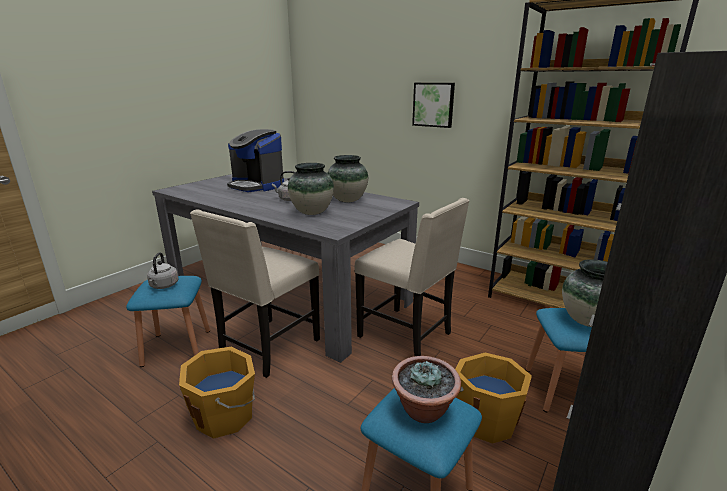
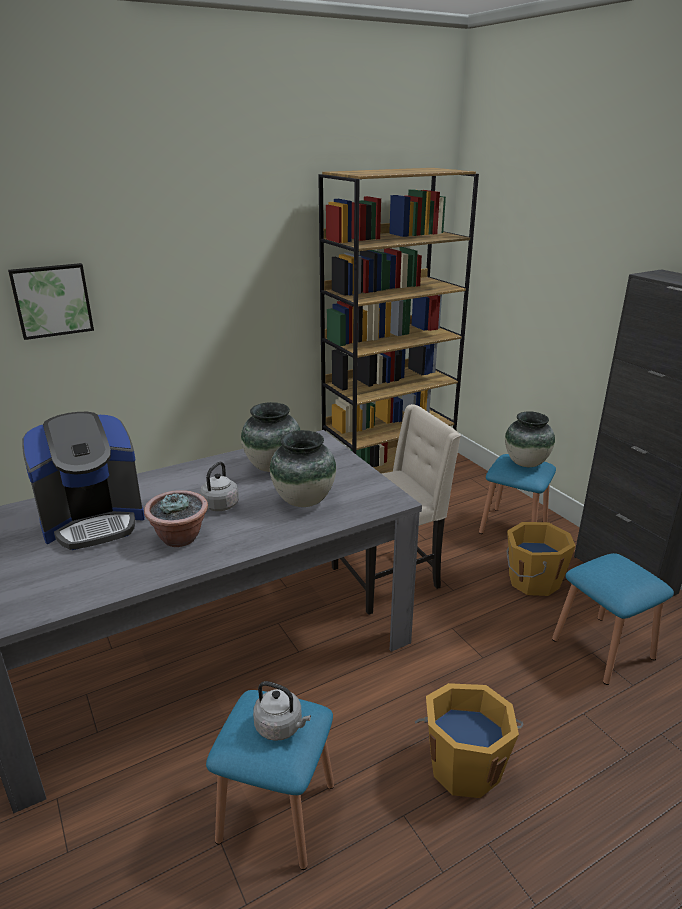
camera: 65 degrees left, 5 degrees up
beige chair [190,209,320,378] -> none
potted plant [392,356,461,423] -> potted plant moved to [144,490,208,547]
picture [412,83,455,128] -> picture moved to [8,263,94,340]

